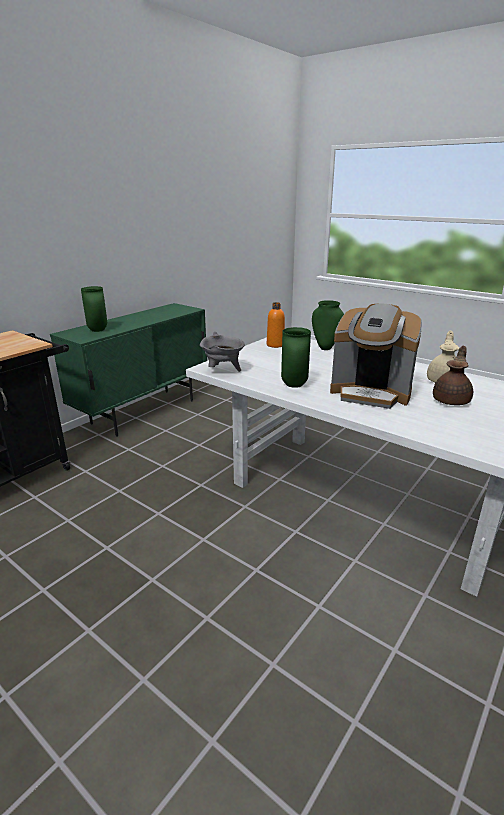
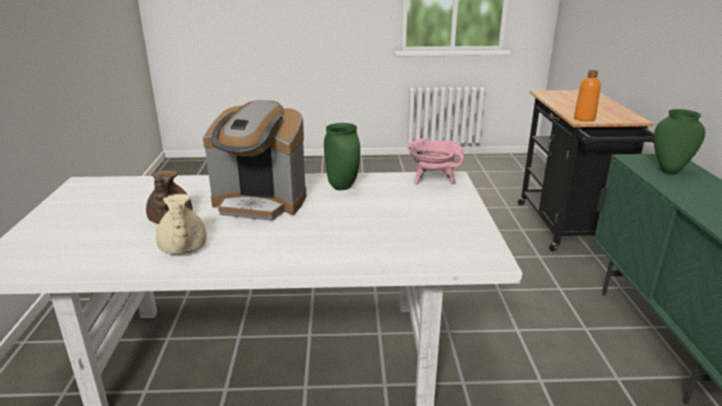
camera: 140 degrees right, 0 degrees up
grey cooking pot [200,331,245,372] -> pink cooking pot [407,138,464,184]
orange bottle [267,302,285,348] -> orange bottle moved to [574,70,601,121]
green vase [312,300,344,350] -> none
coffee machine [330,303,422,409] -> coffee machine turned 150 degrees counterclockwise [203,100,306,221]

